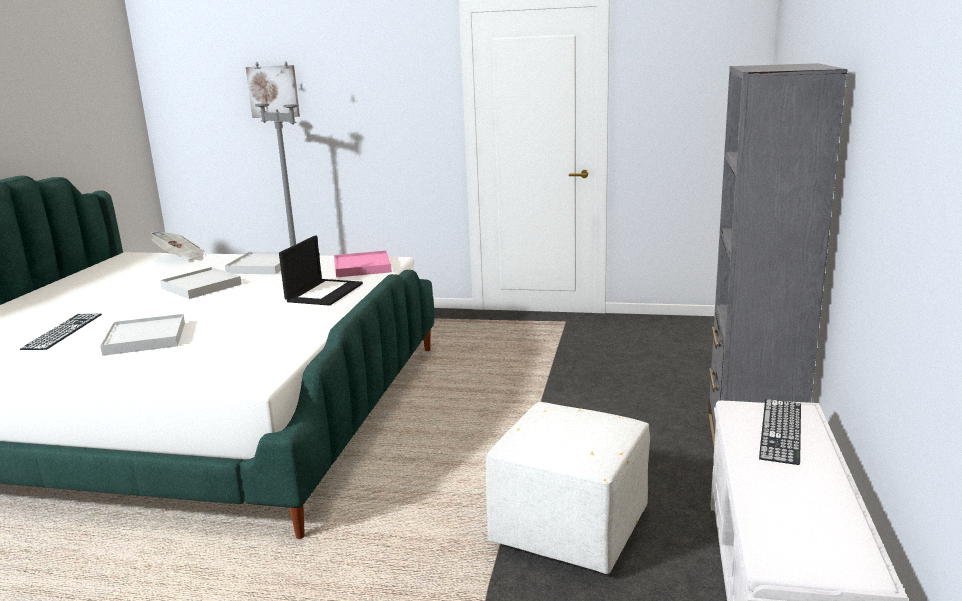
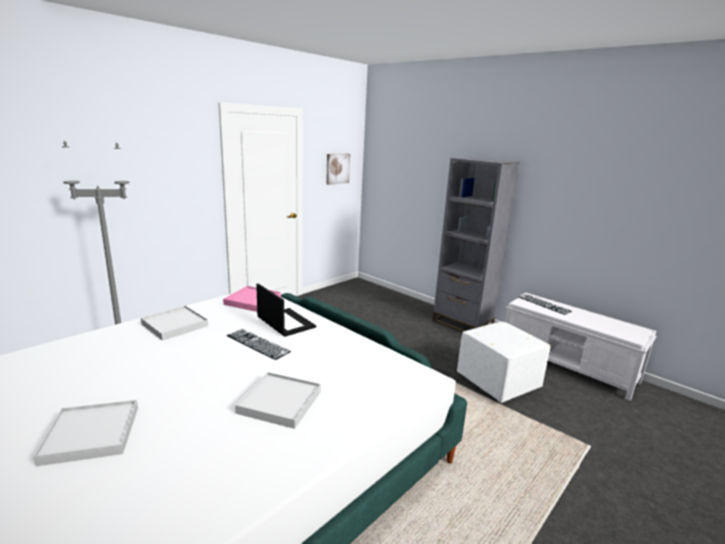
camera: 60 degrees left, 0 degrees up
keyboard [20,313,102,350] -> keyboard moved to [226,329,291,360]
newspaper [151,232,205,260] -> none
white tray [160,267,242,299] -> white tray moved to [33,400,138,467]
picture [246,65,300,118] -> picture moved to [326,154,350,185]

